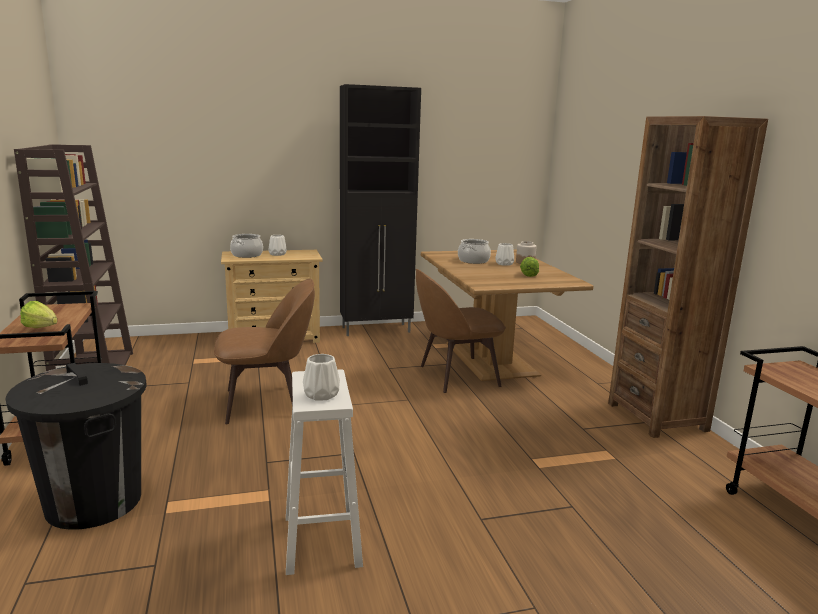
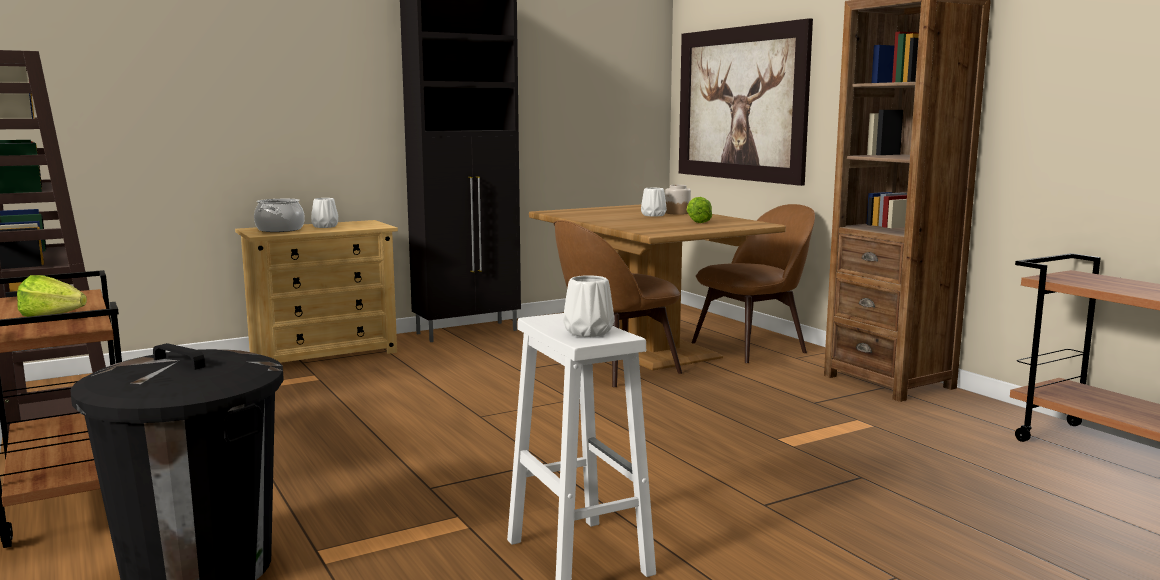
camera: 15 degrees left, 5 degrees down
brown chair [214,279,315,424] -> brown chair moved to [692,204,815,363]
cooking pot [458,239,491,264] -> none
none -> picture [679,18,813,186]

